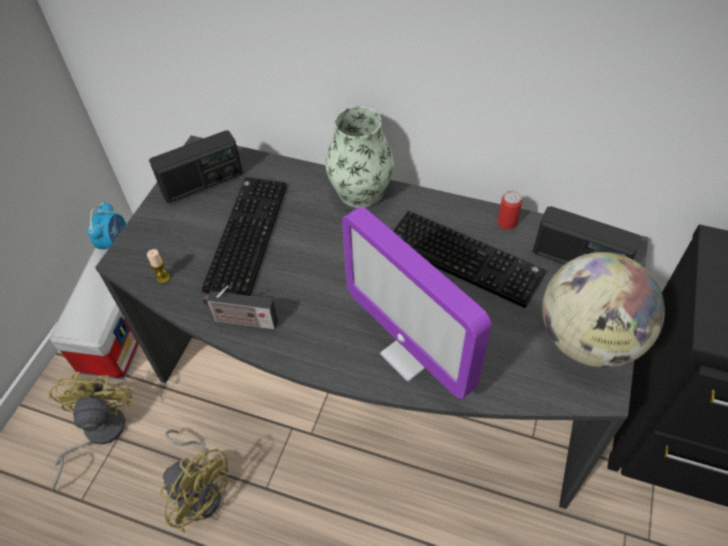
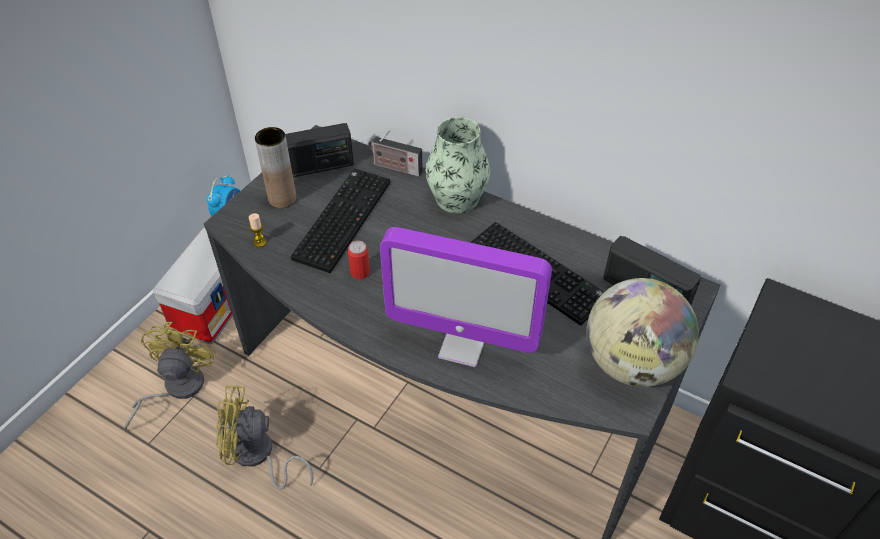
camera: 10 degrees right, 5 degrees down
yellow fan [160,429,229,533] -> yellow fan turned 135 degrees clockwise [216,385,313,490]
radio [203,286,278,330] -> radio moved to [369,130,423,177]
monitor [342,206,492,399] -> monitor turned 45 degrees counterclockwise [380,227,552,367]
can [497,190,522,230] -> can moved to [348,241,370,279]
none -> brown vase [255,127,297,208]

